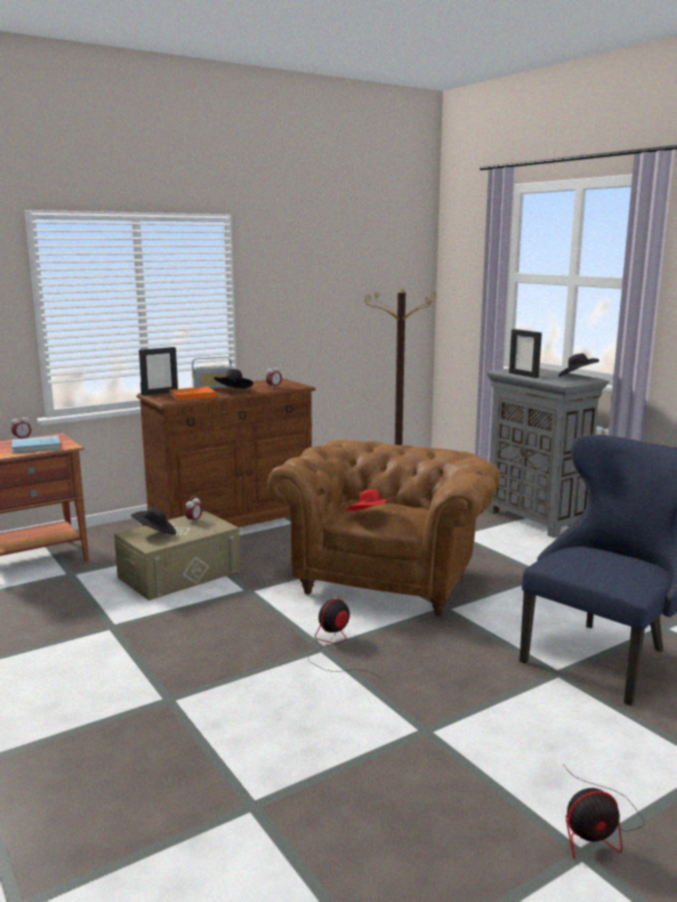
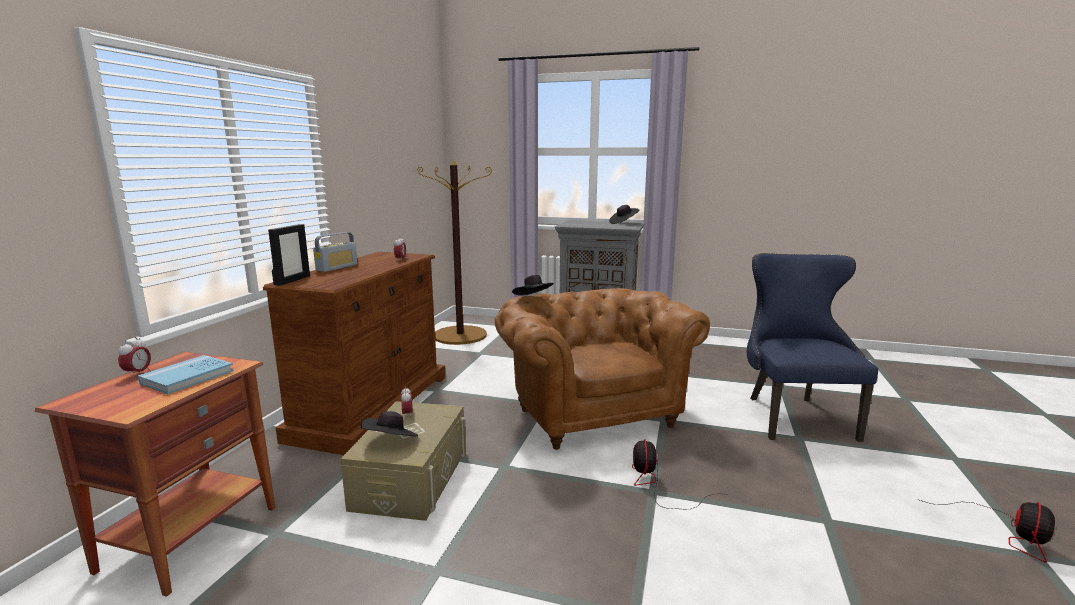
camera: 40 degrees left, 0 degrees up
orange book [169,387,216,401] -> none
black hat [214,369,253,389] -> black hat moved to [512,275,554,296]
red hat [346,489,393,511] -> none
picture frame [509,329,542,378] -> none

